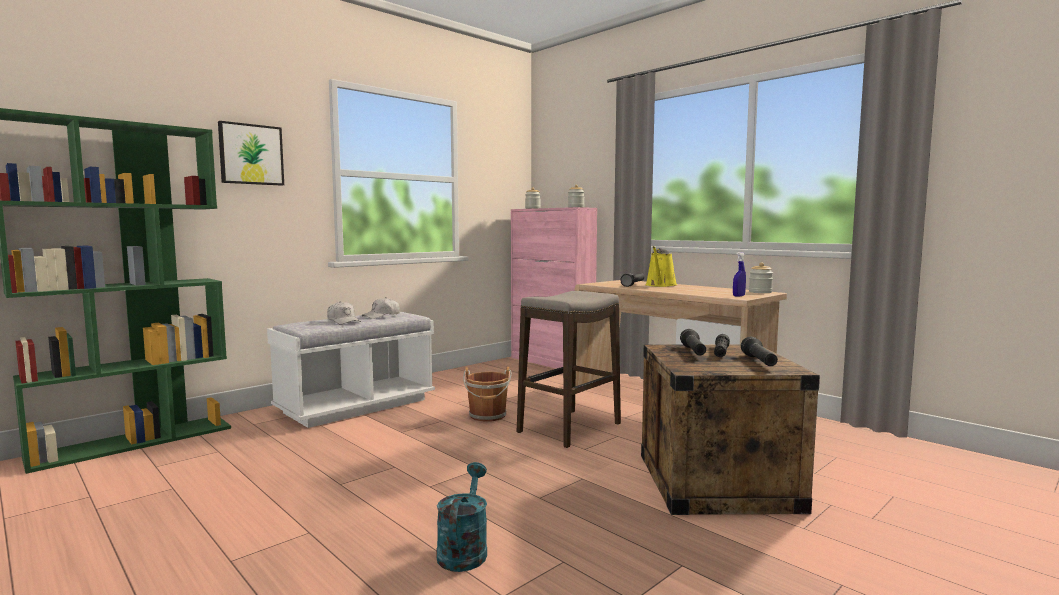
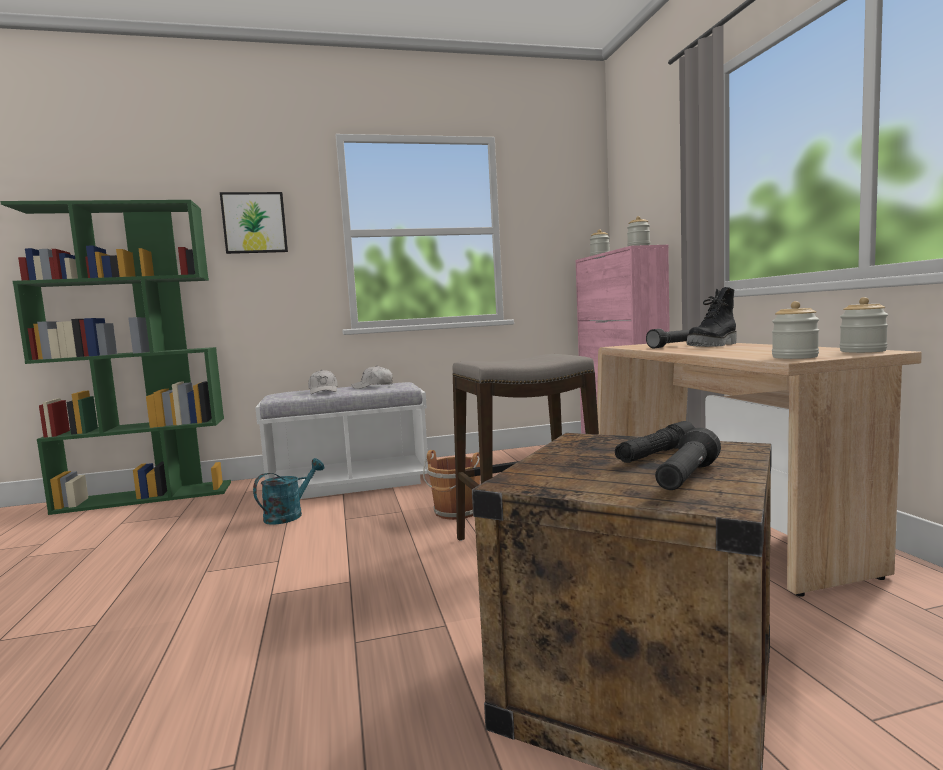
camera: 30 degrees right, 0 degrees up
turquoise watering can [436,462,487,572] -> turquoise watering can moved to [253,458,325,525]
yellow watering can [645,246,677,287] -> black boot [687,287,736,347]
black flashlight [680,329,706,355] -> none
blue spray bottle [733,252,746,297] -> jar [772,301,820,359]

